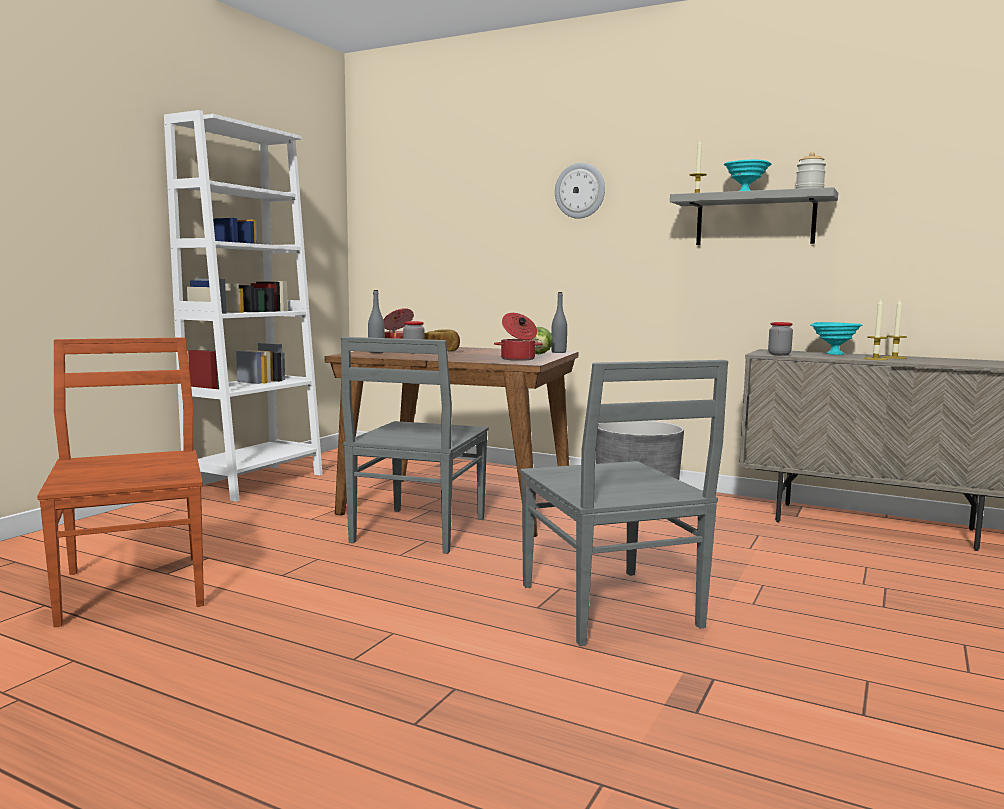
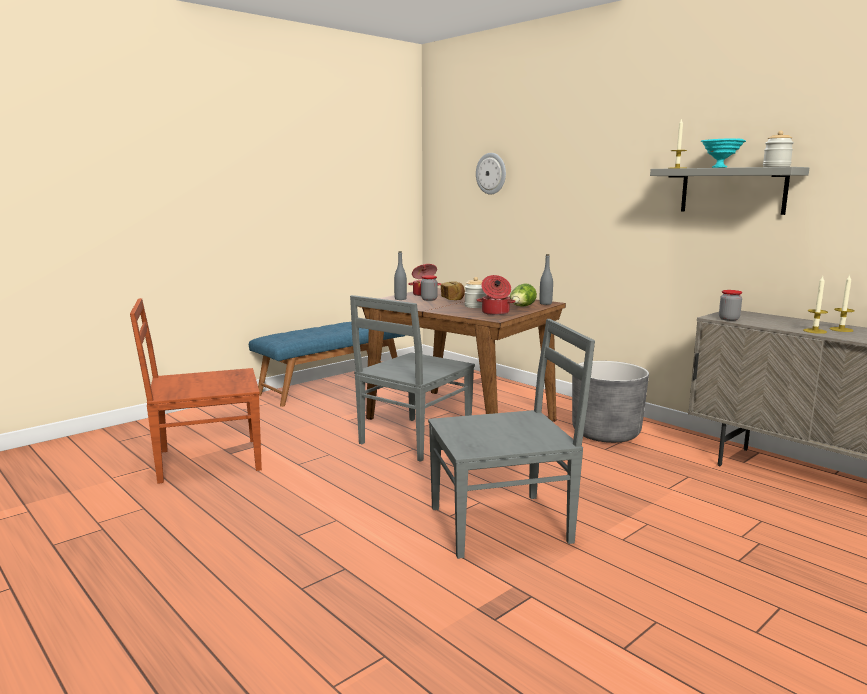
camera: 20 degrees right, 5 degrees up
brown chair [37,337,204,627] -> brown chair turned 105 degrees counterclockwise [130,298,262,484]
white bookcase [164,110,323,502] -> blue bench [249,322,405,407]
grey chair [520,360,728,646] -> grey chair turned 105 degrees counterclockwise [428,319,595,559]
wall clock [555,163,605,219] -> wall clock moved to [476,153,506,195]
turquoise bowl [811,322,863,355] -> none
none -> jar [464,277,486,308]

